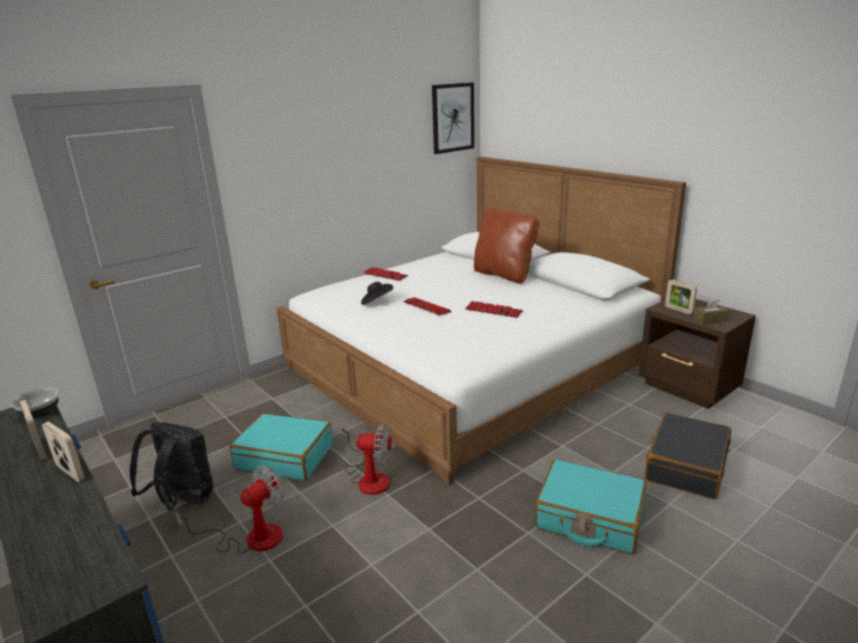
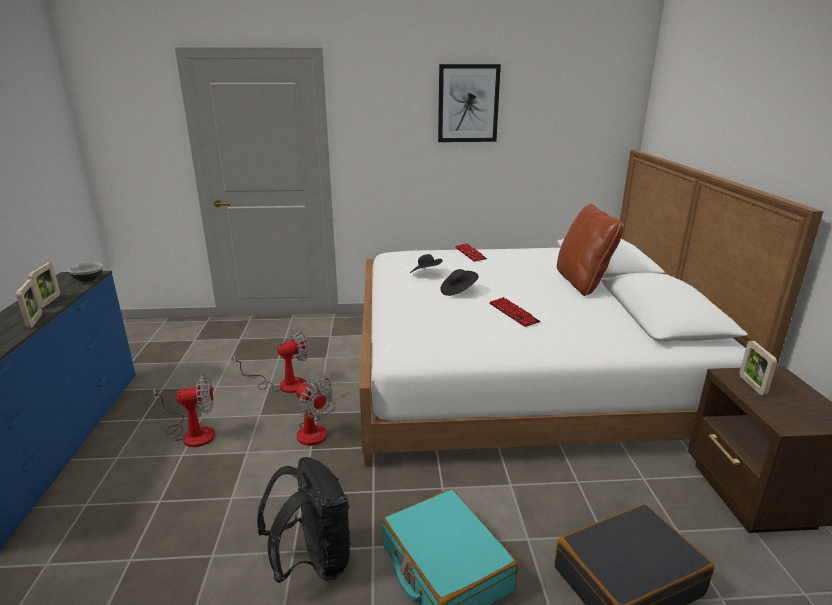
camera: 35 degrees right, 0 degrees up
black backpack [130,422,214,510] -> black backpack moved to [257,457,351,583]
turquoise suitcase [229,413,333,481] -> fan [233,330,309,393]
keyboard [403,297,452,316] -> black hat [440,269,479,296]
picture [432,82,474,154] -> picture moved to [438,64,501,142]
brown tissue box [693,298,729,325] -> none

